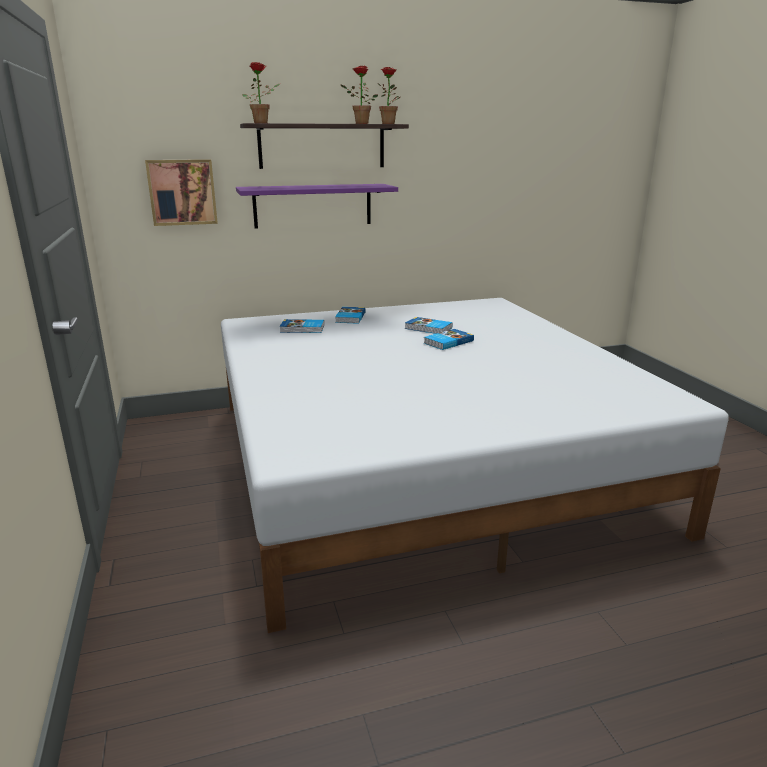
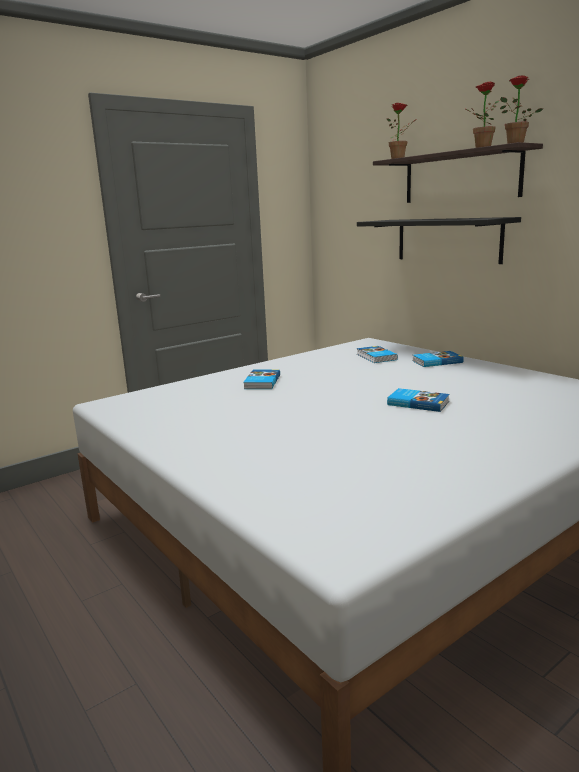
camera: 70 degrees right, 5 degrees down
picture [145,159,218,226] -> none
purple shelf [236,184,398,229] -> black shelf [357,217,521,264]
book [405,317,453,334] -> book moved to [243,369,280,389]

